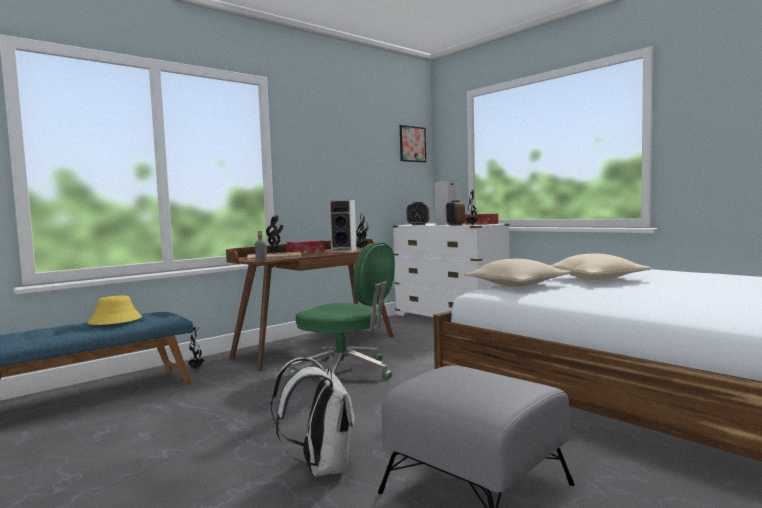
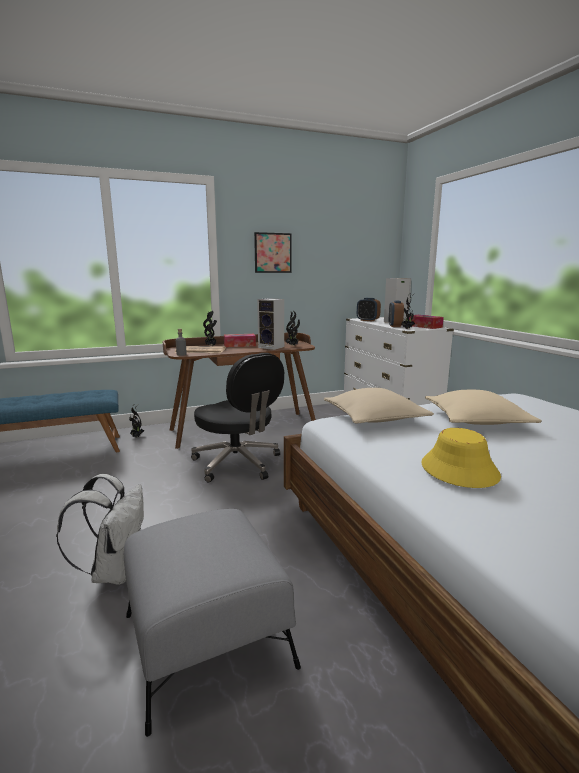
camera: 20 degrees right, 10 degrees up
yellow hat [88,295,142,325] -> yellow hat moved to [421,428,501,488]
green office chair [289,242,395,380] -> black office chair [191,353,284,483]
picture [400,125,426,162] -> picture moved to [254,232,292,273]

